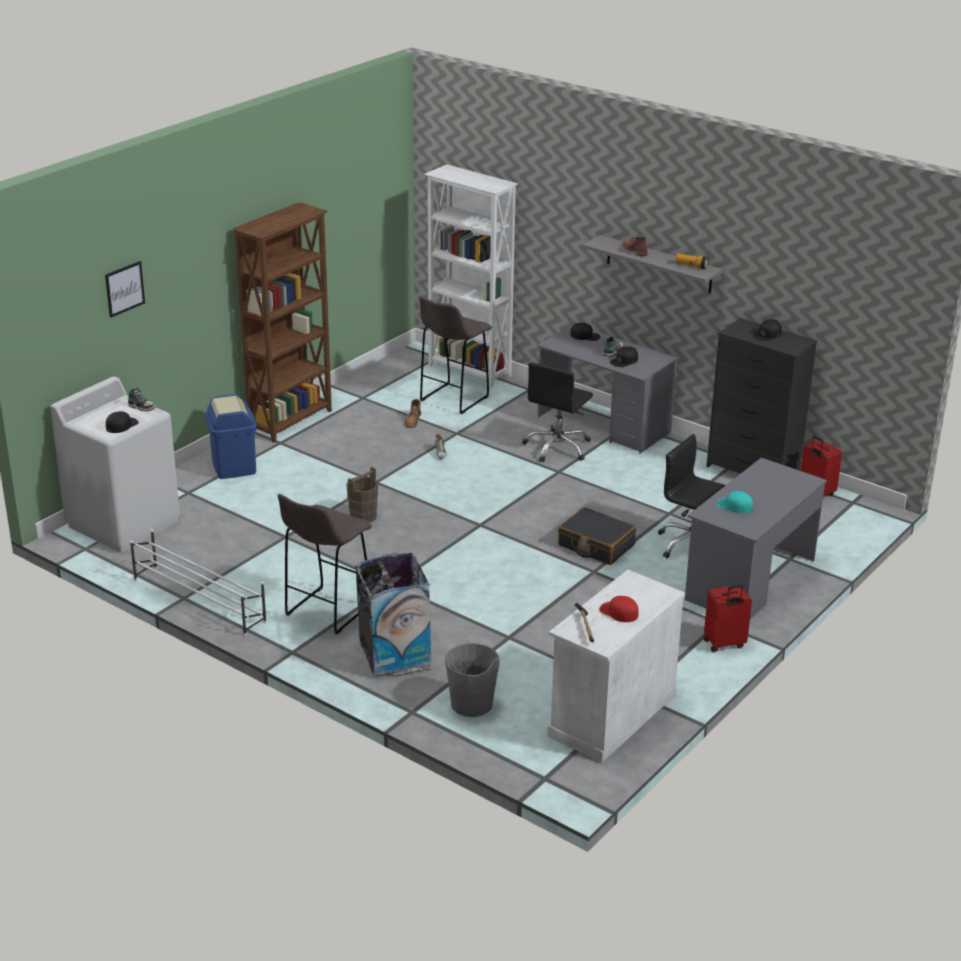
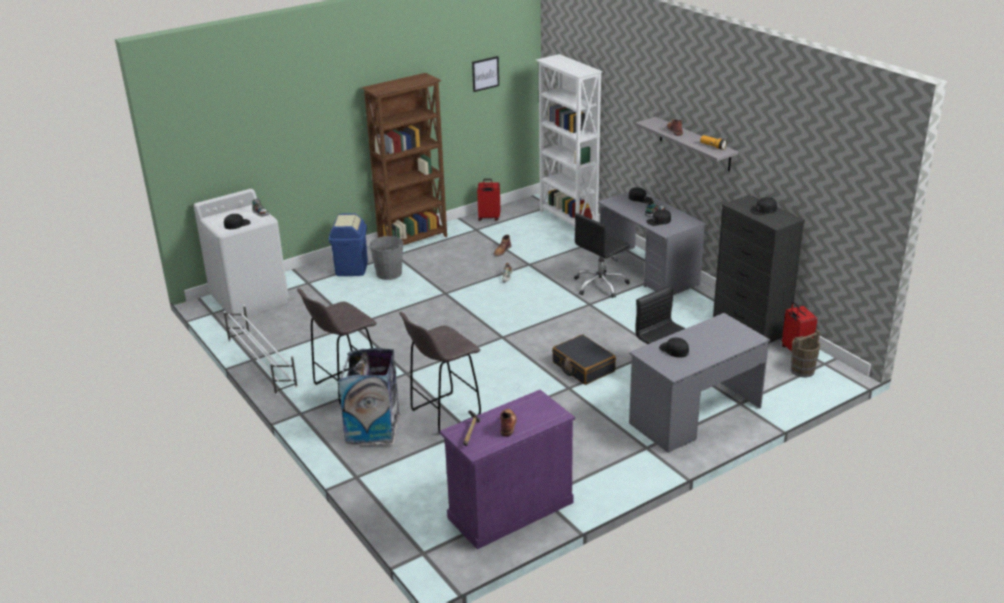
camera: 20 degrees right, 0 degrees up
picture [105,261,145,318] -> picture moved to [472,56,499,92]
brown bucket [346,467,378,523] -> brown bucket moved to [791,329,821,377]
grey stool [419,296,492,414] -> grey stool moved to [400,312,481,433]
grey bucket [445,643,500,717] -> grey bucket moved to [370,236,403,280]
white cabinet [548,570,685,763] -> purple cabinet [440,390,575,549]
red cap [599,596,638,622] -> brown boot [500,409,517,437]
red suitcase [704,585,752,652] -> red suitcase moved to [477,179,500,221]
turquoise cap [717,491,753,513] -> black cap [659,337,689,358]

